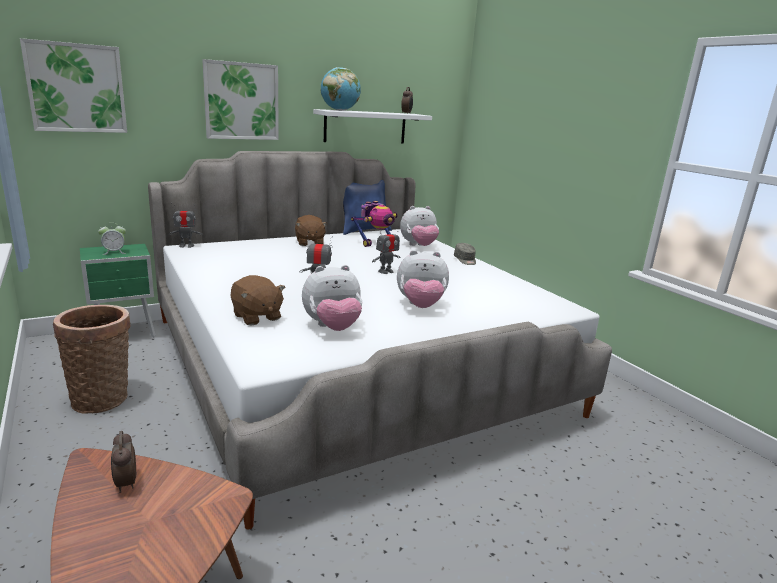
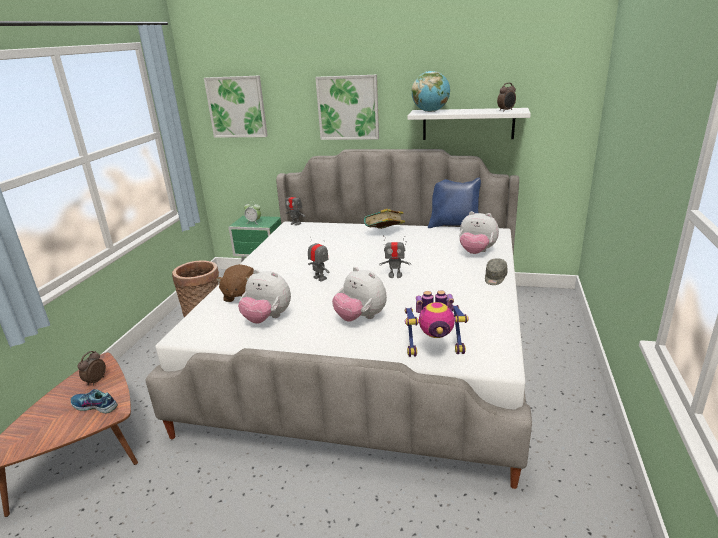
camera: 45 degrees right, 5 degrees up
brown plush toy [295,215,327,246] -> book [364,209,405,229]
toy robot [351,201,397,247] -> toy robot moved to [405,290,469,357]
none -> shoe [71,389,118,413]

